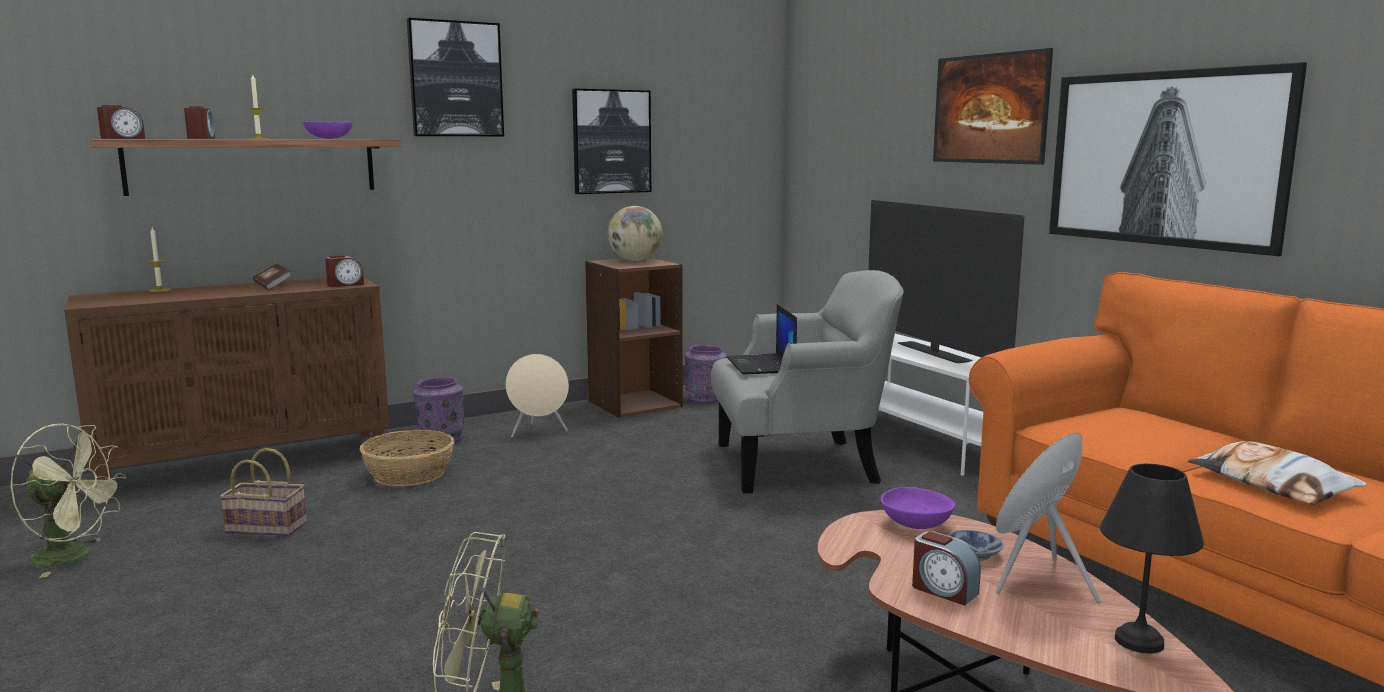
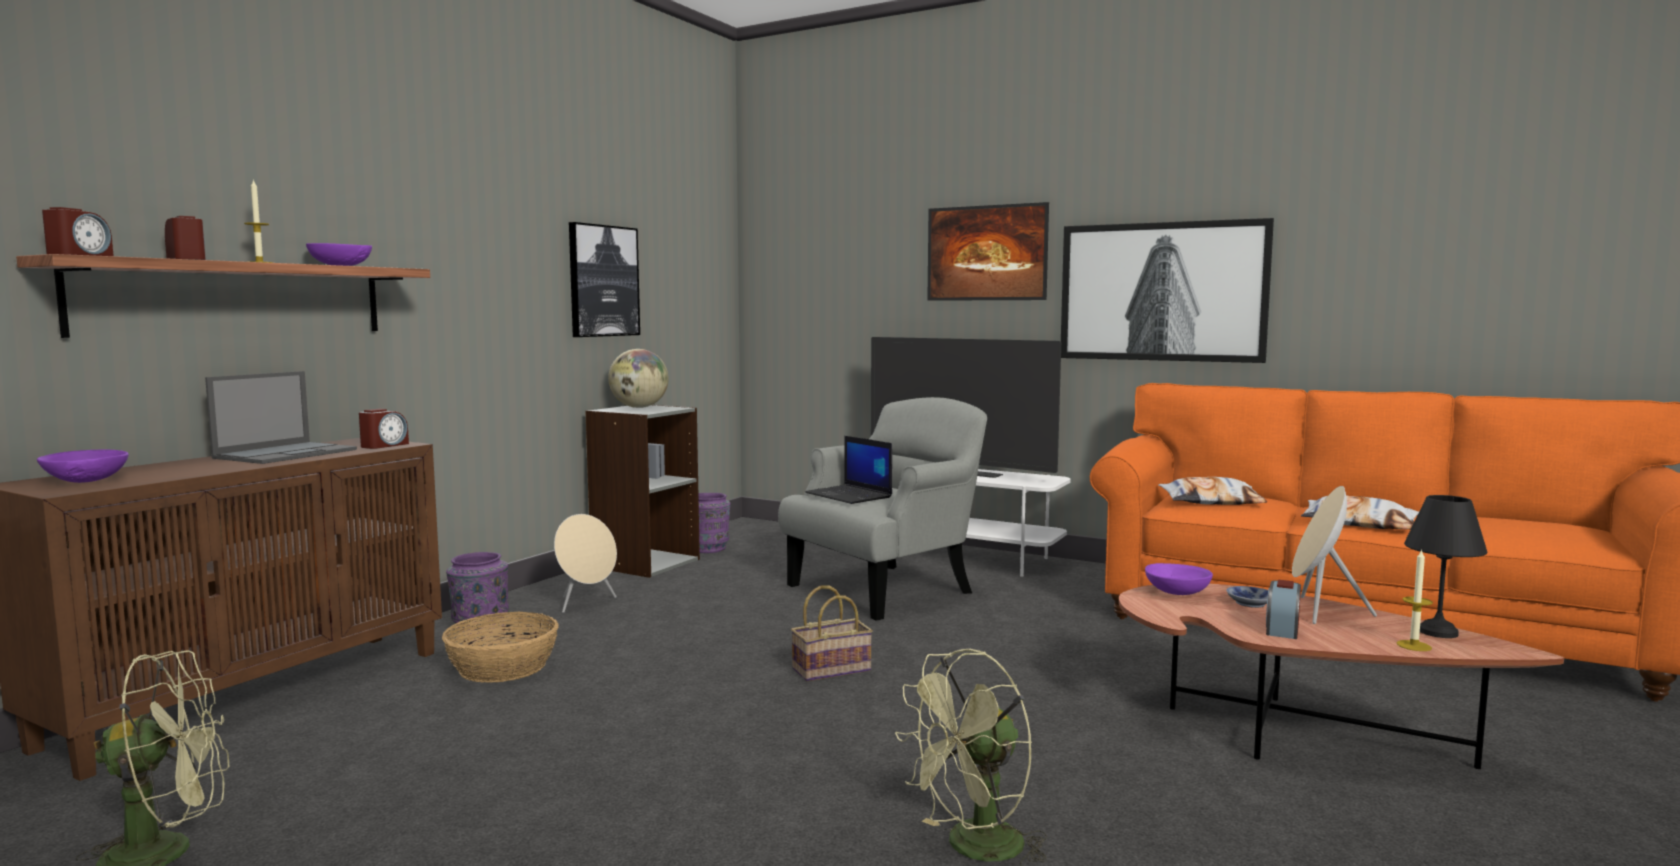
camera: 30 degrees left, 5 degrees down
candle [147,228,171,292] -> candle moved to [1396,549,1433,651]
basket [220,448,307,536] -> basket moved to [791,585,873,682]
book [253,264,292,290] -> laptop [205,371,357,464]
picture [407,18,504,136] -> none
brown bookcase [585,257,683,418] -> grey bookcase [585,405,700,578]
alarm clock [912,531,981,606] -> alarm clock turned 105 degrees clockwise [1266,580,1301,639]
none -> purple bowl [37,450,129,483]
none -> pillow [1158,477,1267,505]

